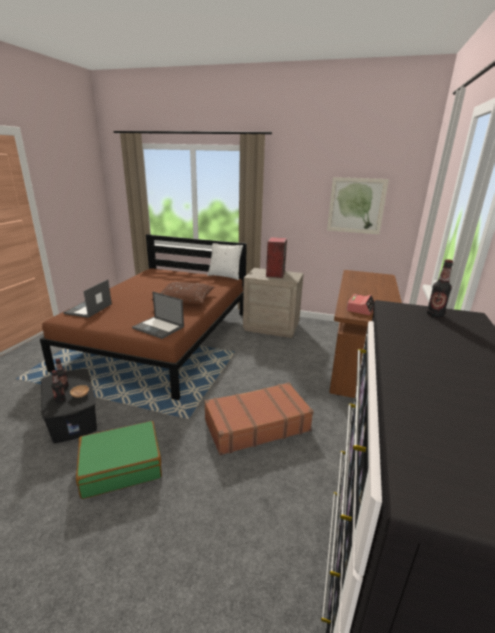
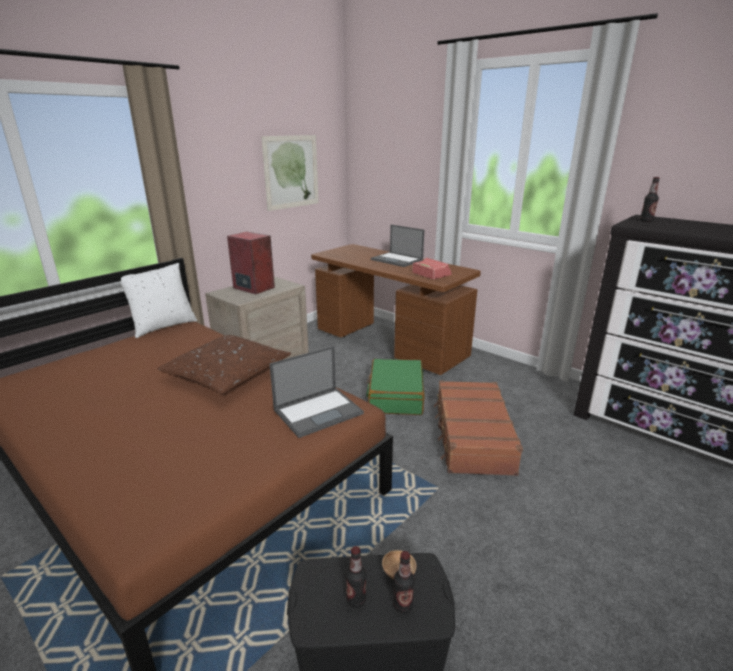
camera: 65 degrees left, 0 degrees up
laptop [63,280,112,318] -> laptop moved to [371,225,424,267]
green suitcase [76,421,162,499] -> green suitcase moved to [366,359,425,415]

